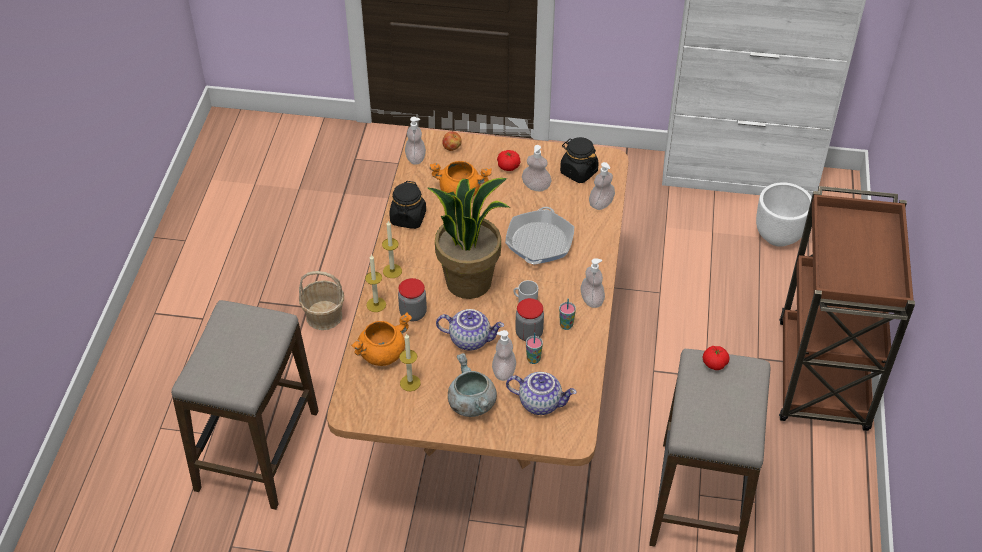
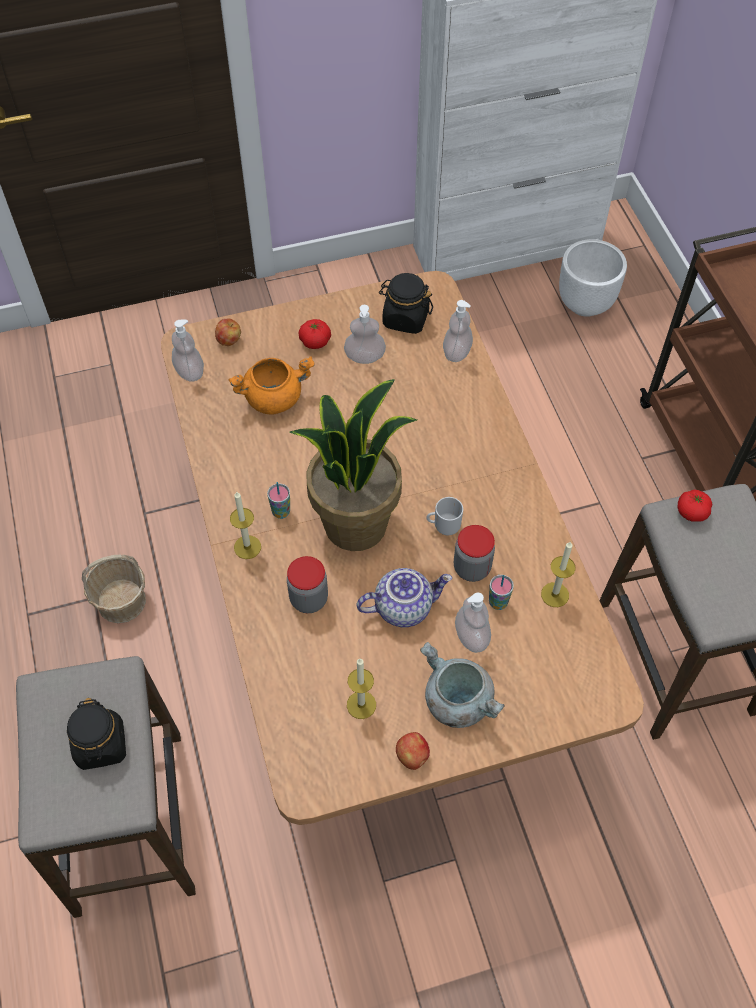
camera: 25 degrees left, 10 degrees up
orange cooking pot [351,312,412,366] -> none
candle [365,254,386,312] -> candle moved to [541,542,576,607]
black jar [390,181,426,229] -> black jar moved to [67,698,126,770]
frying pan [505,207,574,265] -> none
teapot [506,372,577,415] -> none
cup [559,299,576,330] -> cup moved to [267,482,290,519]
soap dispenser [580,258,605,308] -> none
none -> apple [396,732,430,770]

